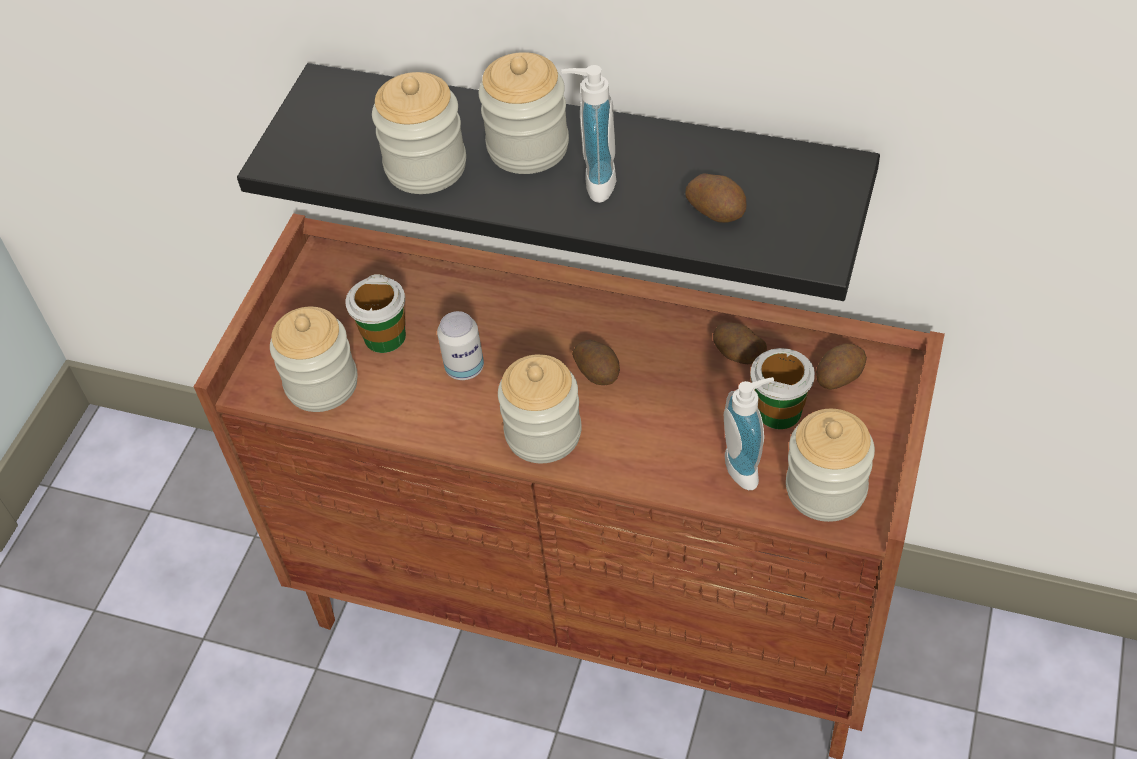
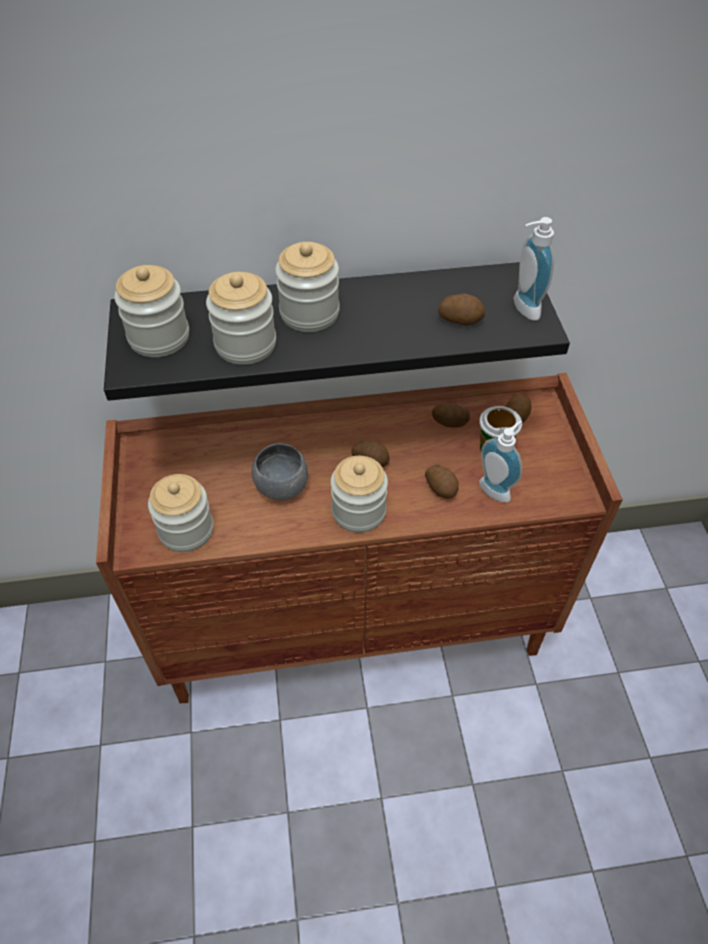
camera: 30 degrees left, 0 degrees up
cup [346,274,406,353] -> none
can [437,311,484,380] -> grey bowl [252,443,308,500]
soap dispenser [561,65,616,203] -> soap dispenser moved to [514,217,554,321]
jar [786,409,875,522] -> jar moved to [114,265,189,357]
none -> potato [425,465,458,498]

